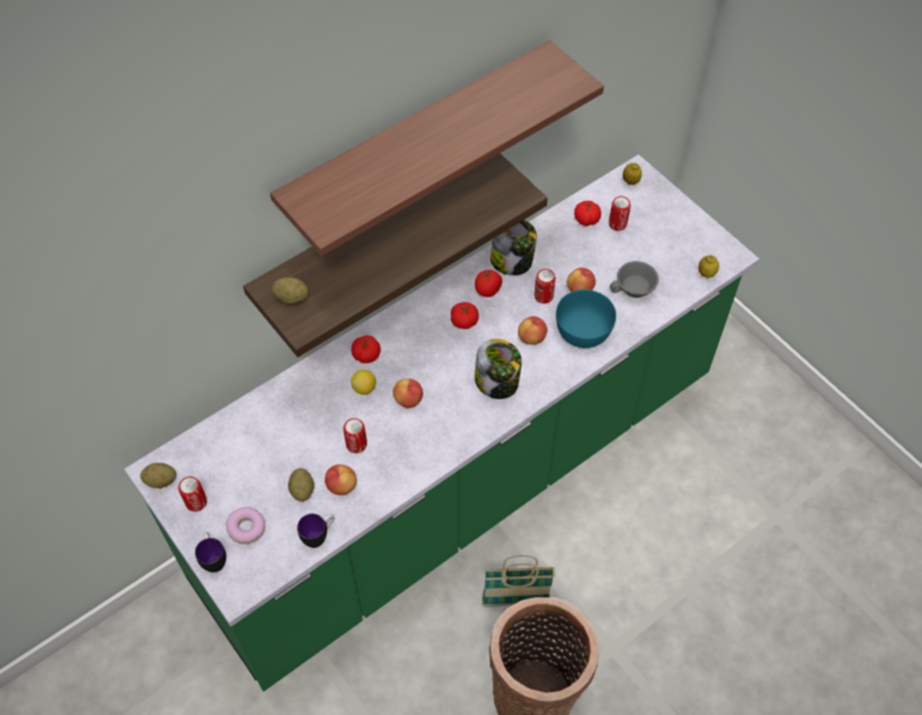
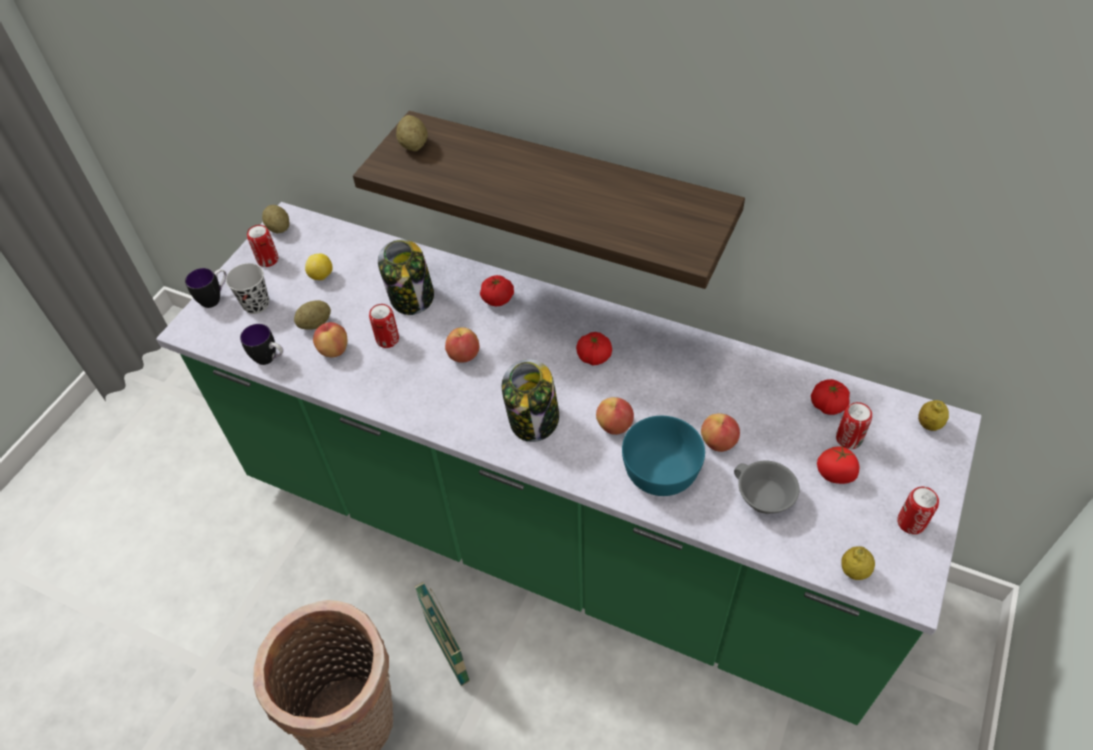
camera: 65 degrees right, 5 degrees down
donut [226,507,265,544] -> black cup [226,263,269,314]
shelf [270,40,604,256] -> none
lemon [351,370,376,395] -> lemon moved to [305,254,333,280]
tomato [475,270,502,297] -> tomato moved to [817,446,859,484]
jar [490,220,537,276] -> jar moved to [378,239,434,315]
can [534,269,556,304] -> can moved to [897,487,939,535]

